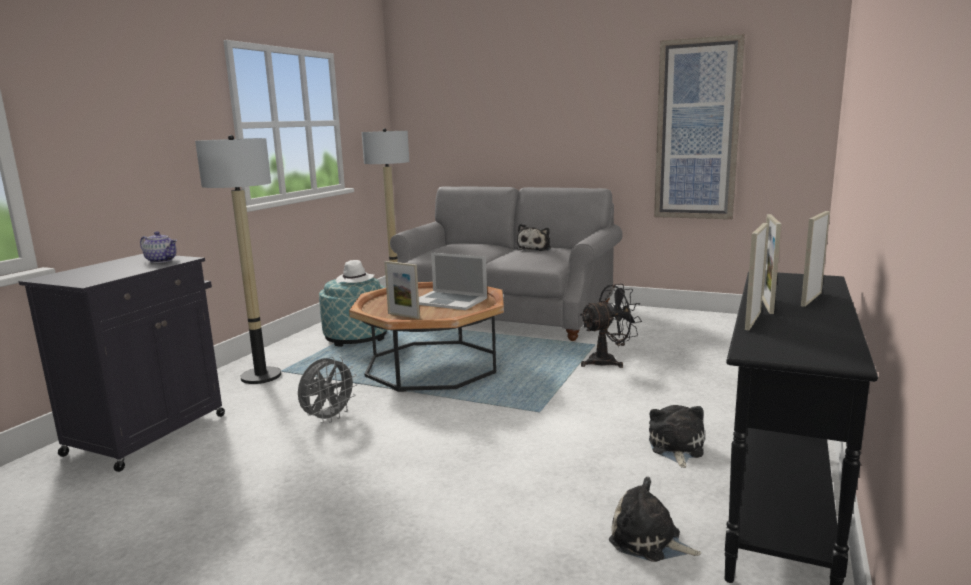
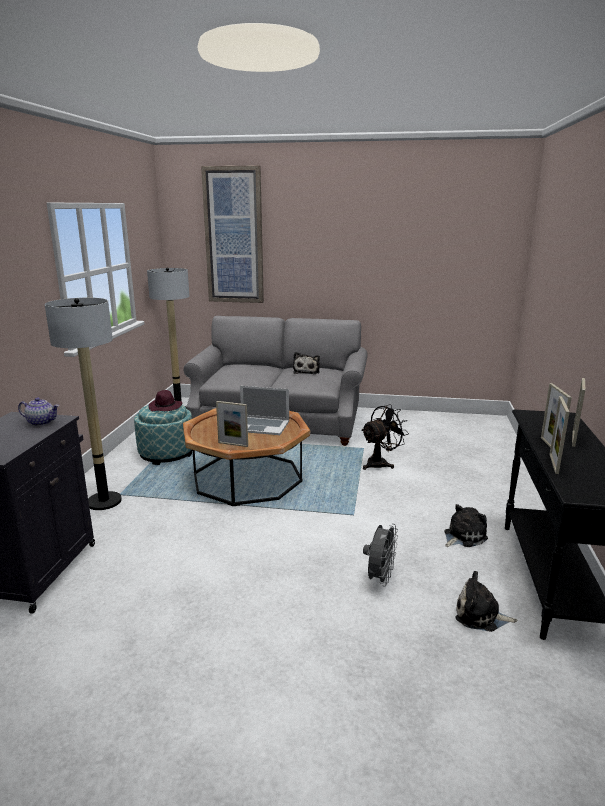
camera: 15 degrees left, 5 degrees up
grey fan [298,357,358,423] -> grey fan moved to [363,523,398,587]
white hat [336,260,374,283] -> purple hat [148,390,182,411]
plush toy [649,405,705,468] -> plush toy turned 60 degrees clockwise [445,504,488,547]
picture [654,34,745,219] -> picture moved to [201,165,264,303]

